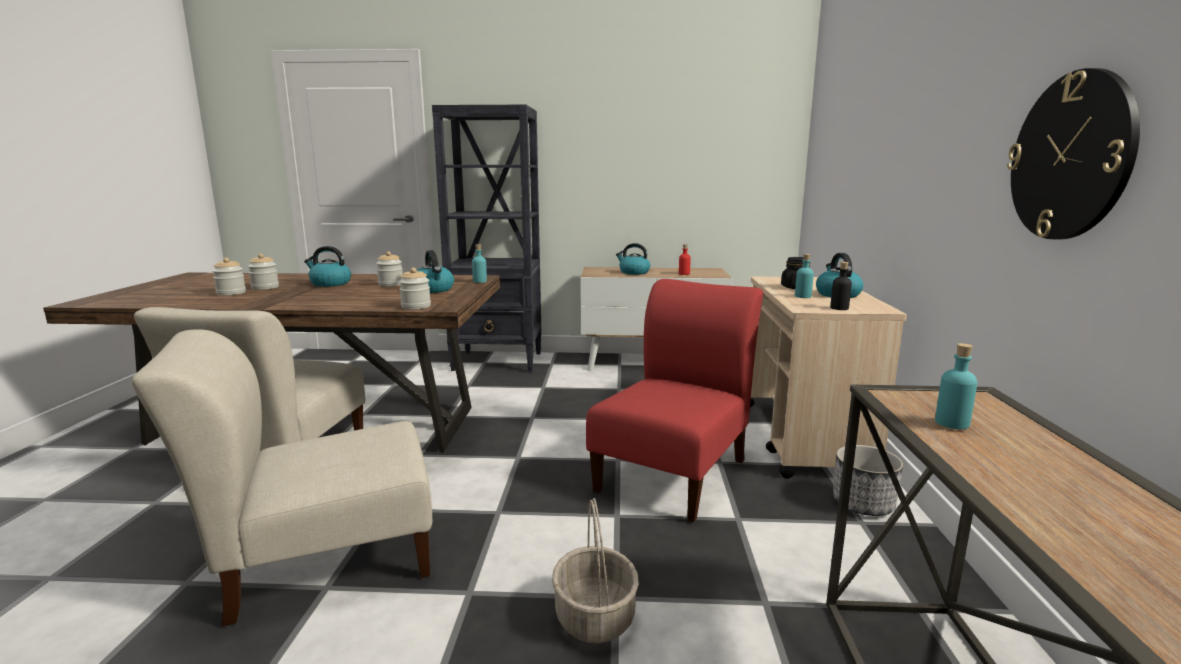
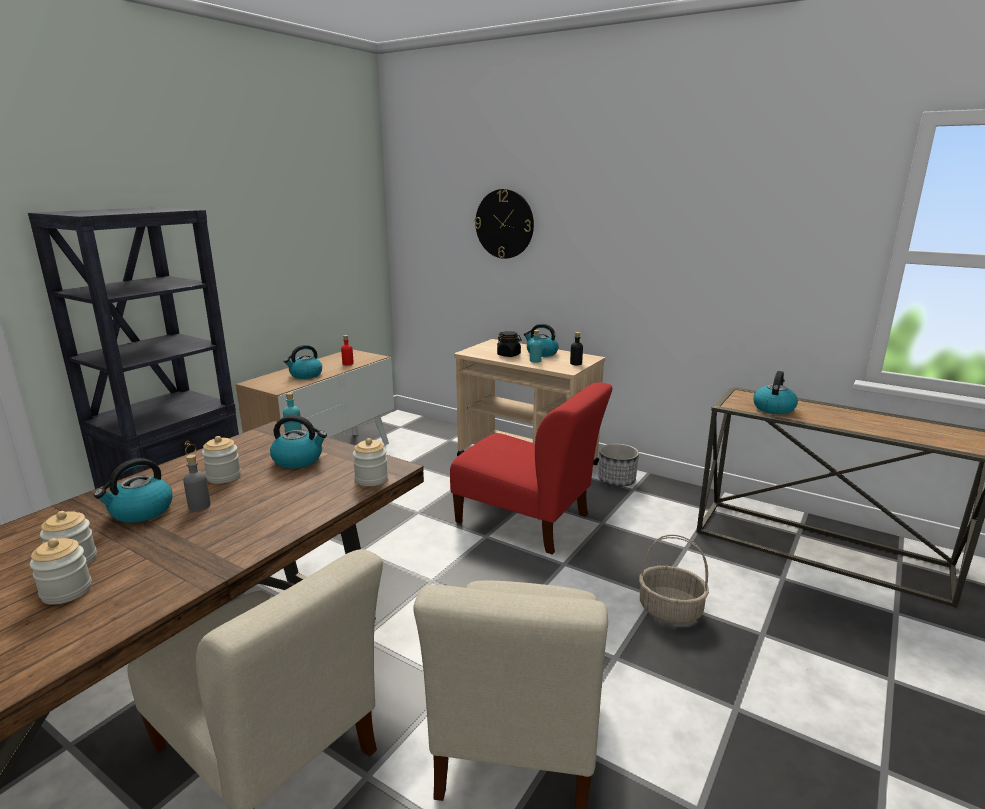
camera: 60 degrees left, 5 degrees up
red chair [586,279,763,522] -> red chair turned 150 degrees clockwise [450,382,612,555]
turquoise bottle [935,343,977,429] -> kettle [753,371,798,414]
wall clock [1007,68,1140,239] -> wall clock moved to [475,189,534,259]
none -> grey bottle [183,454,211,511]

